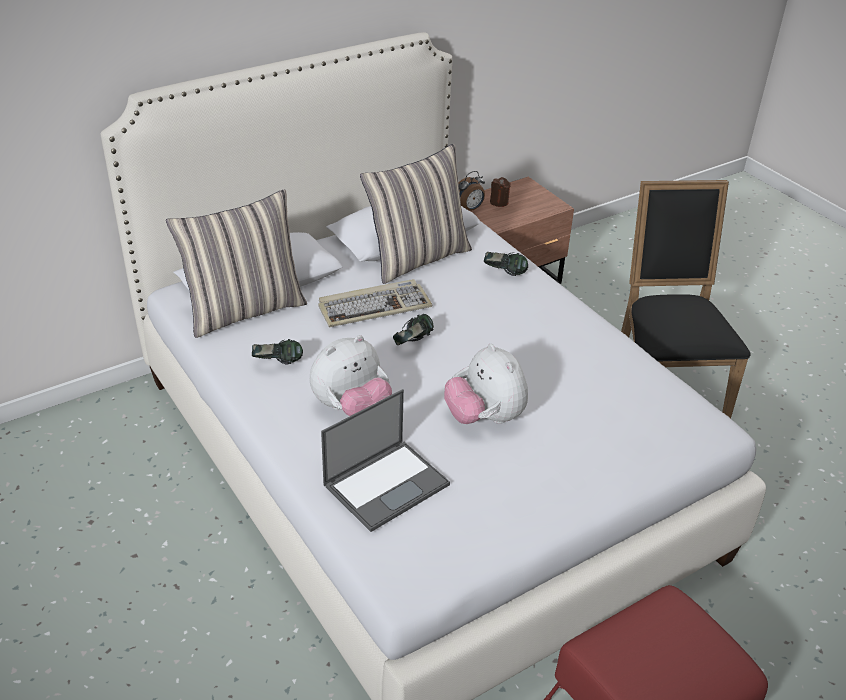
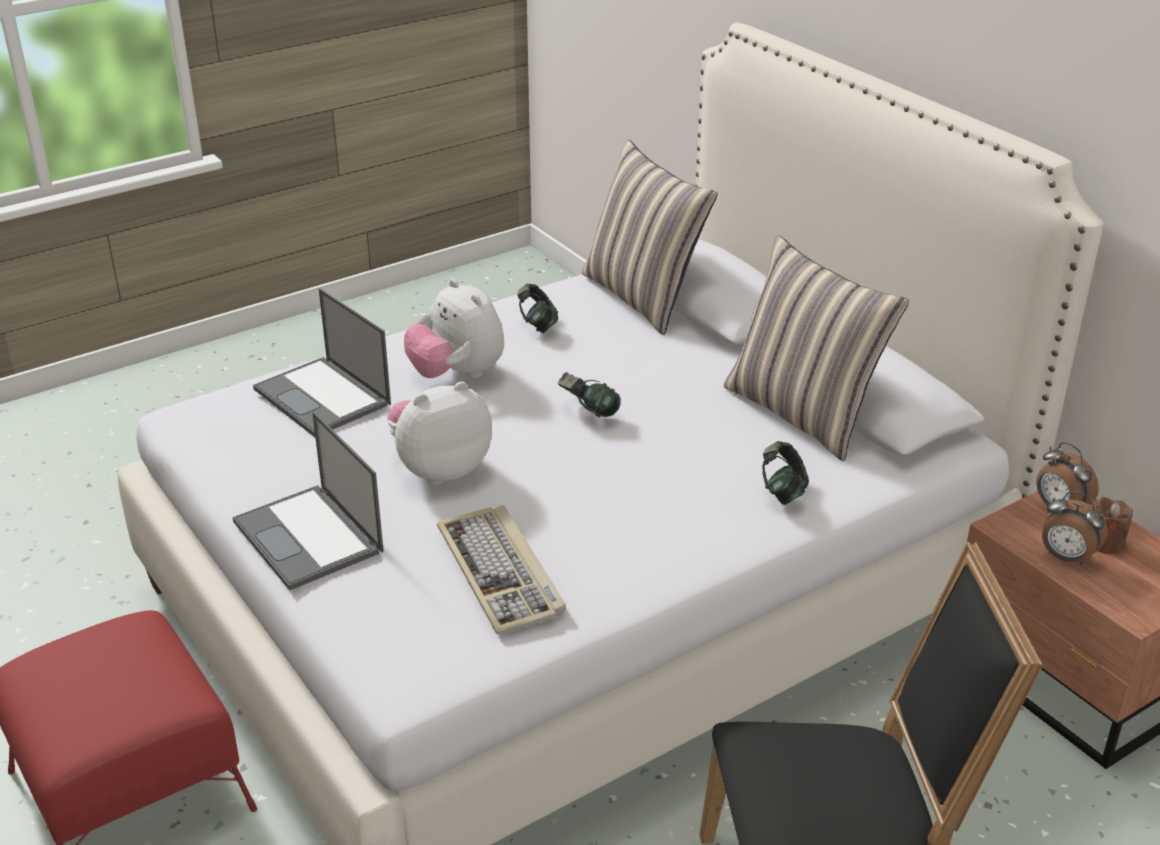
camera: 90 degrees right, 5 degrees down
keyboard [318,279,433,328] -> keyboard moved to [437,505,566,635]
none -> laptop [232,411,384,590]
none -> alarm clock [1042,491,1108,565]

